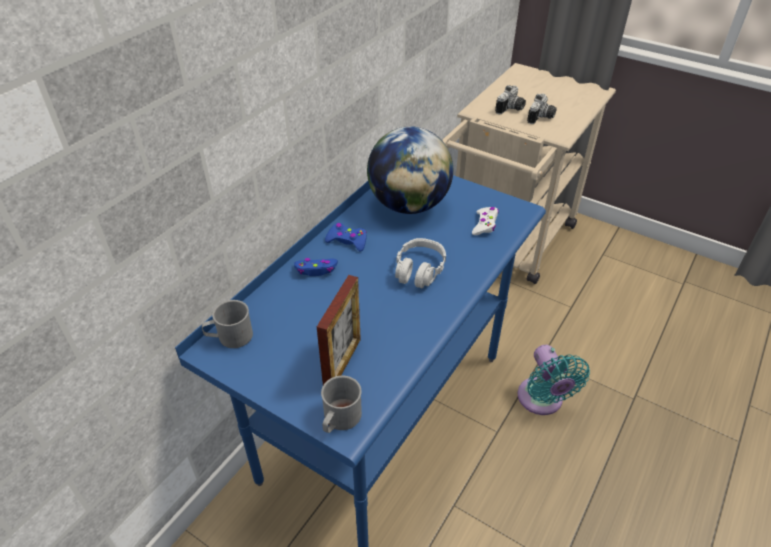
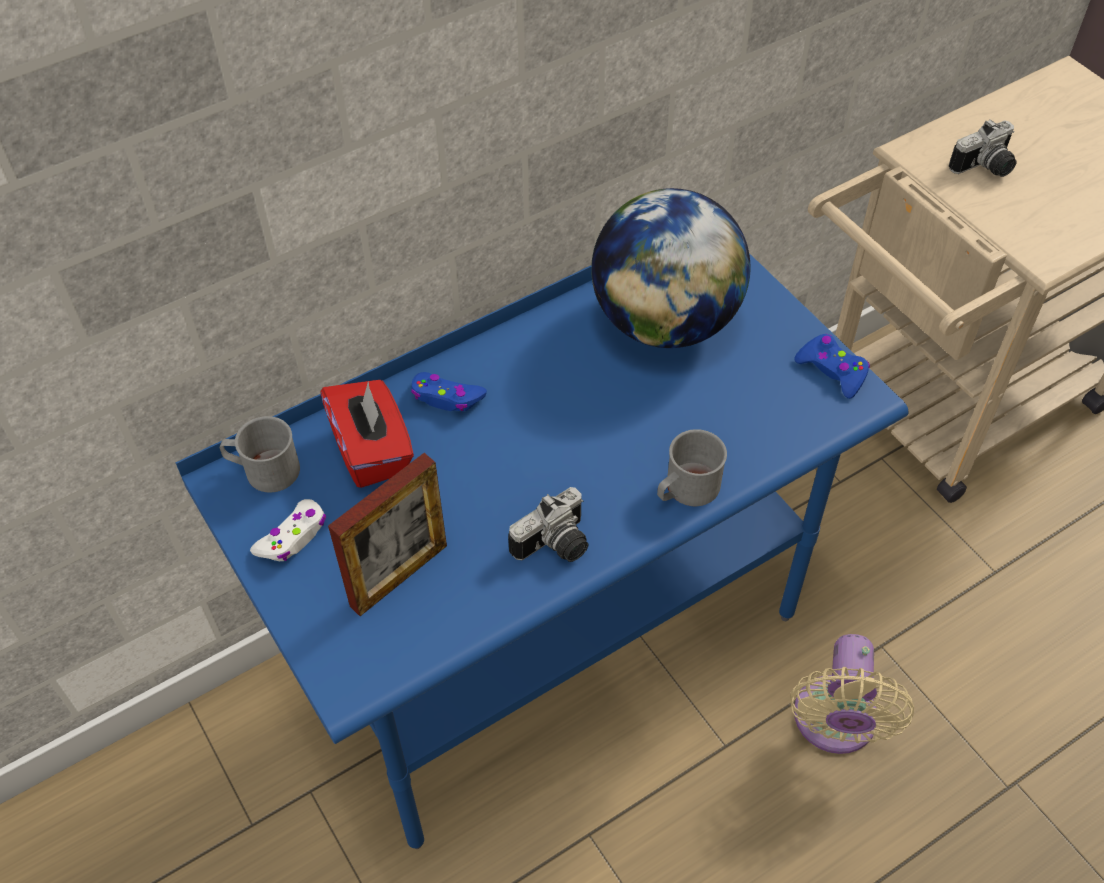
camera: 25 degrees right, 10 degrees up
grey mug [321,376,362,433] -> grey mug moved to [657,429,727,506]
blue game controller [325,223,367,251] -> blue game controller moved to [794,334,870,399]
grey headphones [395,238,446,289] -> none
white game controller [472,207,499,235] -> white game controller moved to [250,499,326,561]
turquoise fan [518,345,590,415] -> beige fan [790,634,914,754]
camera [527,94,557,124] -> camera moved to [508,487,588,562]
none -> red tissue box [320,380,414,488]

